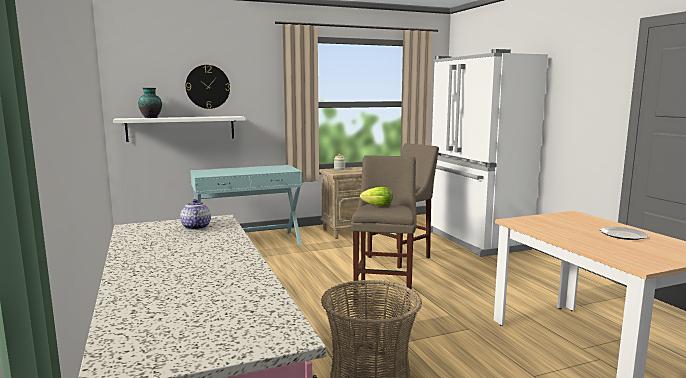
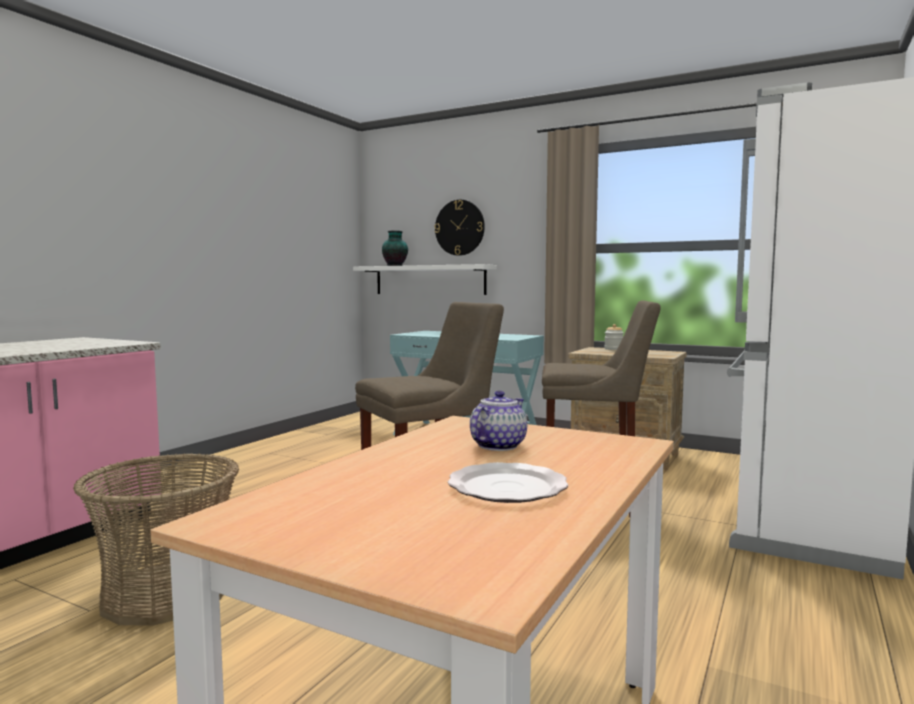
camera: 50 degrees right, 5 degrees down
teapot [180,199,211,230] -> teapot moved to [470,390,527,451]
lettuce [360,187,393,206] -> none

